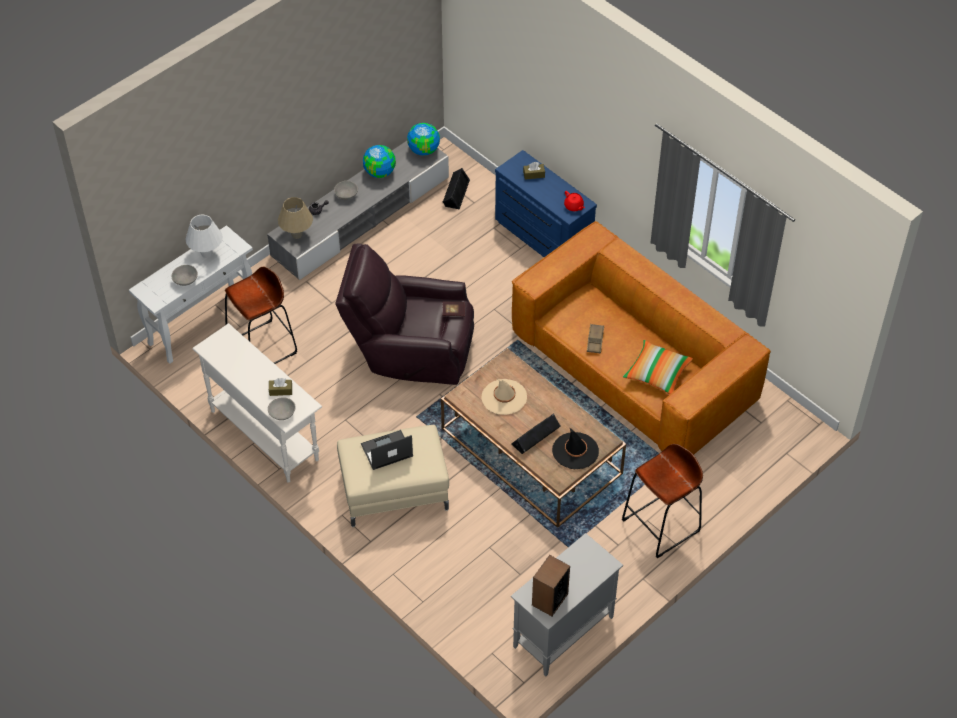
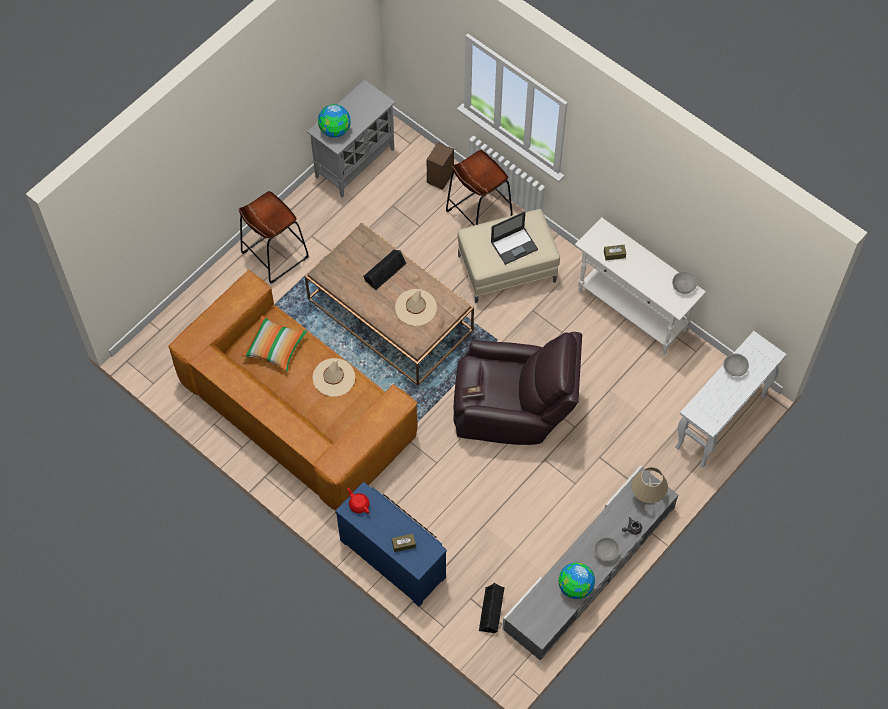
camera: 175 degrees right, 10 degrees up
white table lamp [185,215,223,258] -> none
brown stool [225,267,297,364] -> brown stool moved to [446,150,513,225]
grey bowl [268,397,296,420] -> grey bowl moved to [672,272,697,294]
globe [407,123,440,155] -> globe moved to [318,104,351,138]
speaker [532,555,570,616] -> speaker moved to [427,142,454,190]
black hat [552,427,599,469] -> none
brown tray [587,324,604,354] -> beige hat [313,358,355,397]

